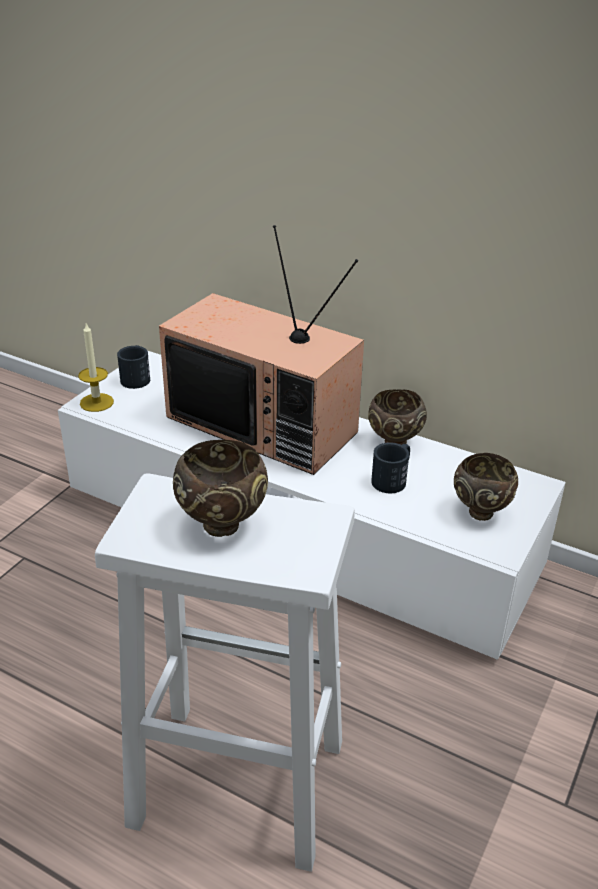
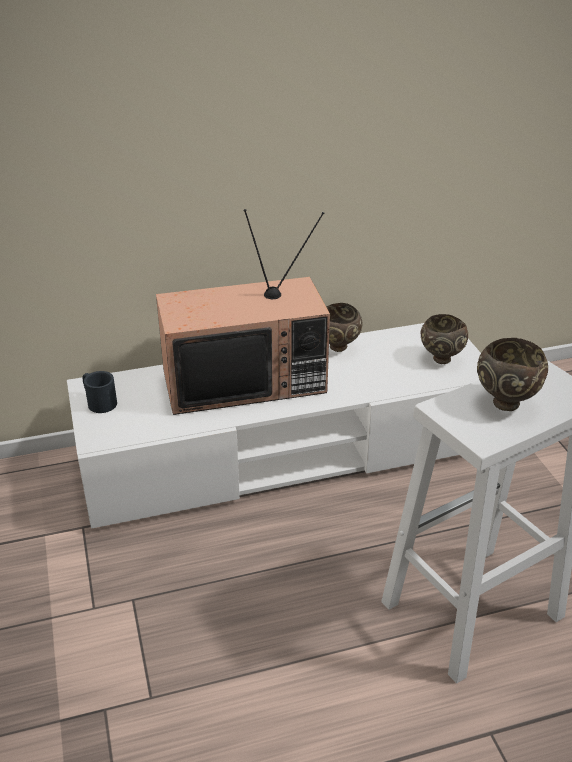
camera: 45 degrees left, 0 degrees up
candle [78,323,114,412] -> none
black mug [371,442,410,493] -> none

